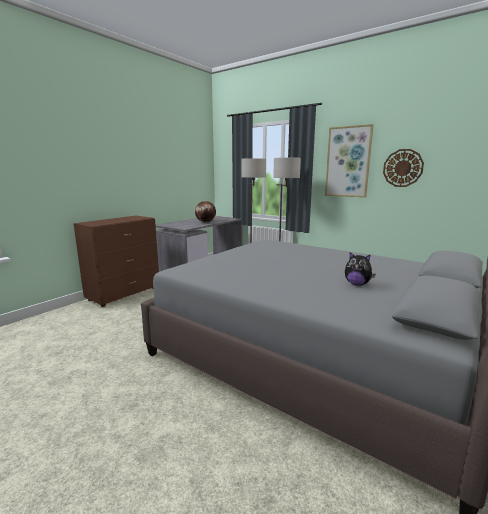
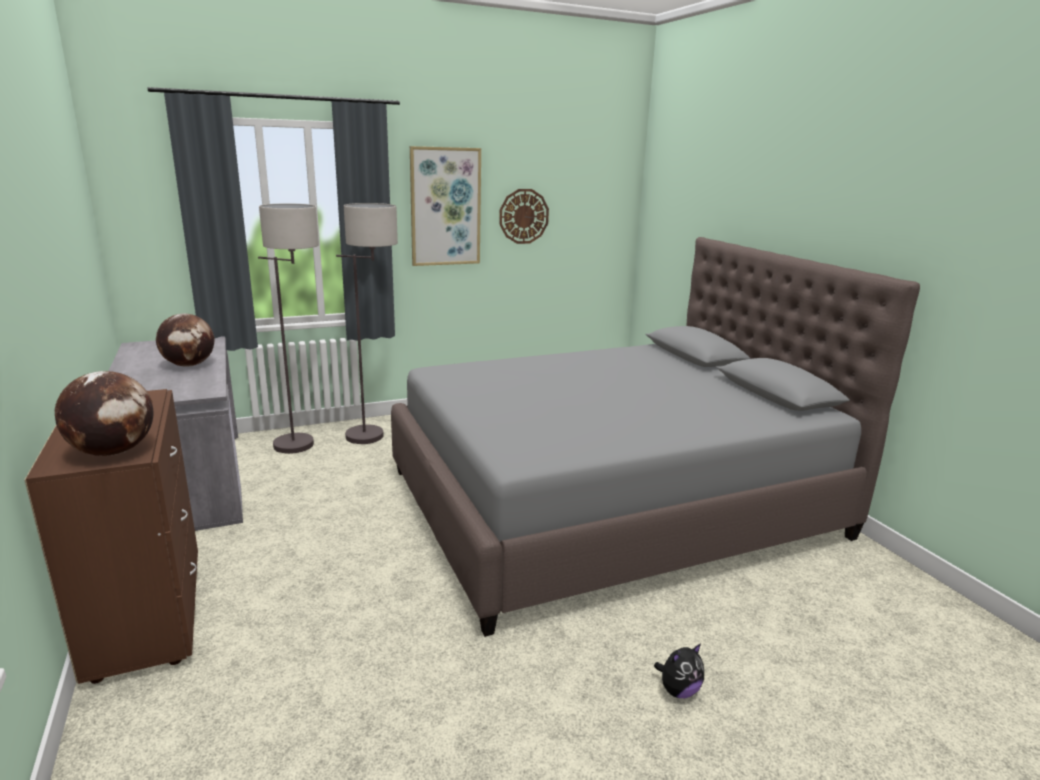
camera: 60 degrees left, 5 degrees up
plush toy [345,252,376,286] -> plush toy moved to [654,643,704,698]
none -> globe [55,371,154,456]

